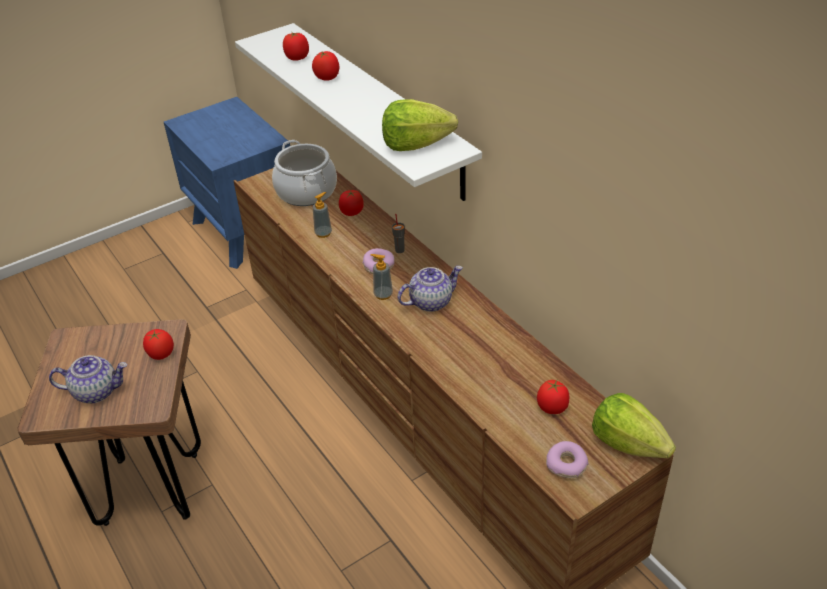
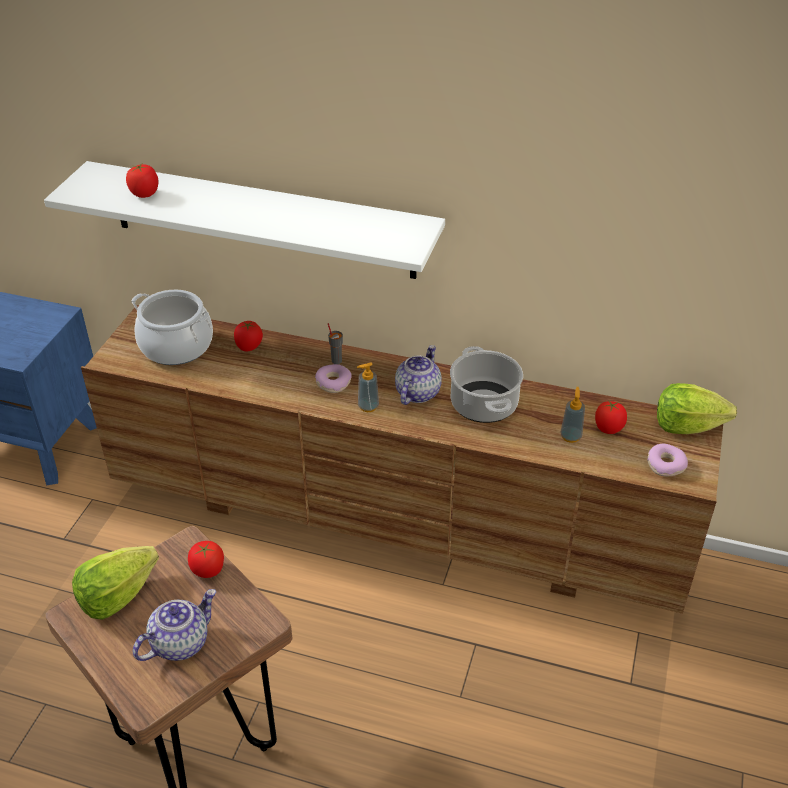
camera: 40 degrees left, 0 degrees up
tomato [312,51,339,81] -> none
soap dispenser [313,192,332,238] -> soap dispenser moved to [560,387,585,443]
lettuce [382,99,458,151] -> lettuce moved to [72,546,159,620]
none -> cooking pot [450,346,523,423]

